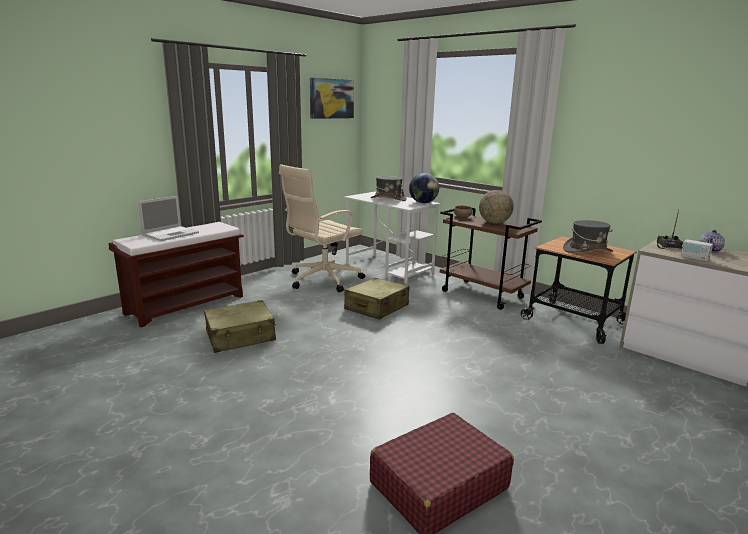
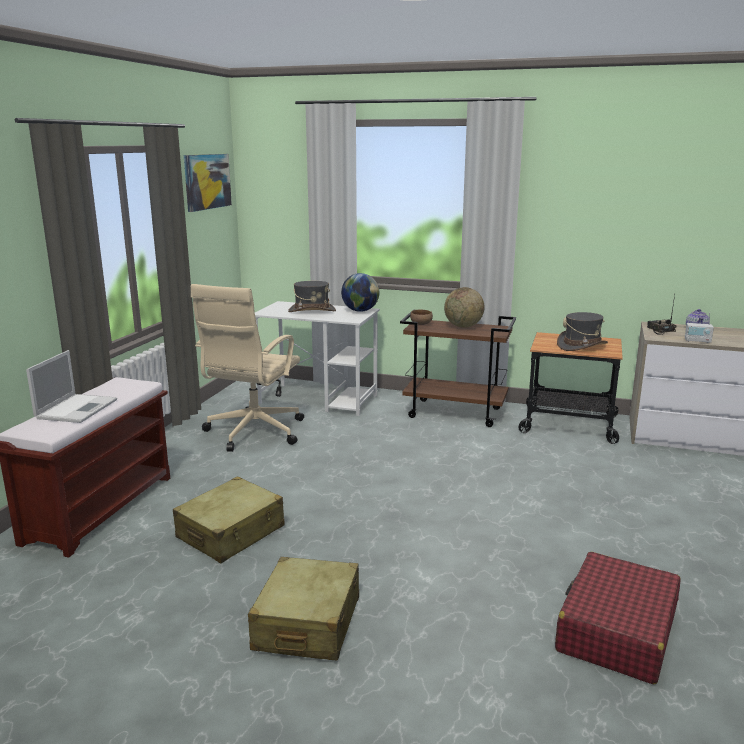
camera: 25 degrees left, 0 degrees up
beige suitcase [344,278,409,320] -> beige suitcase moved to [248,557,359,660]

